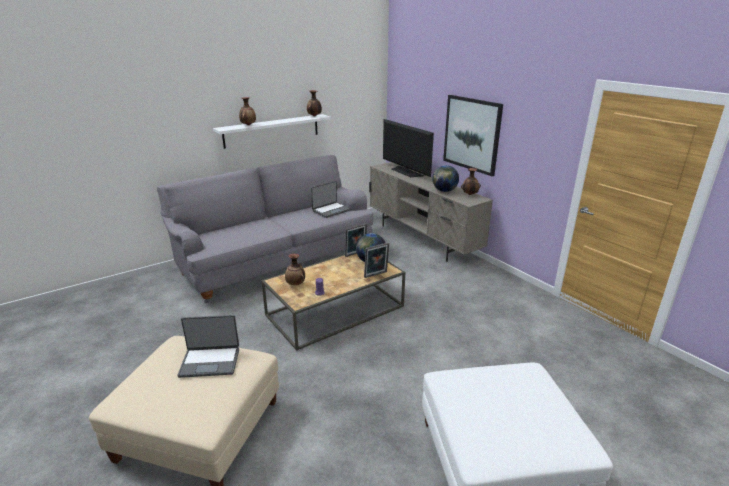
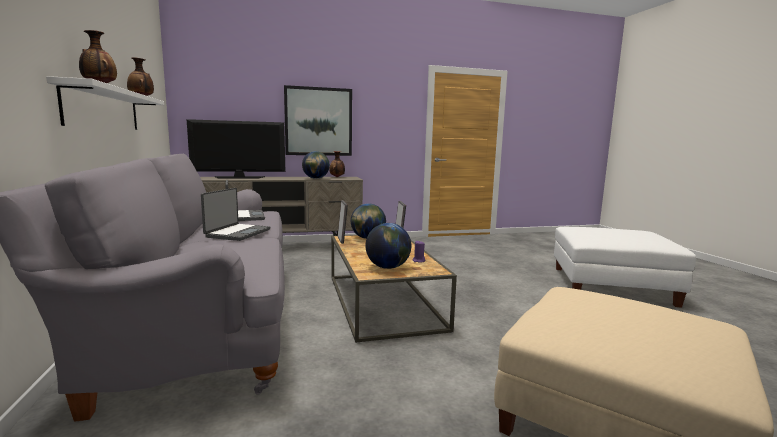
camera: 70 degrees left, 15 degrees down
laptop [178,315,239,378] -> laptop moved to [201,188,270,241]
vase [285,254,305,285] -> globe [365,223,411,269]

